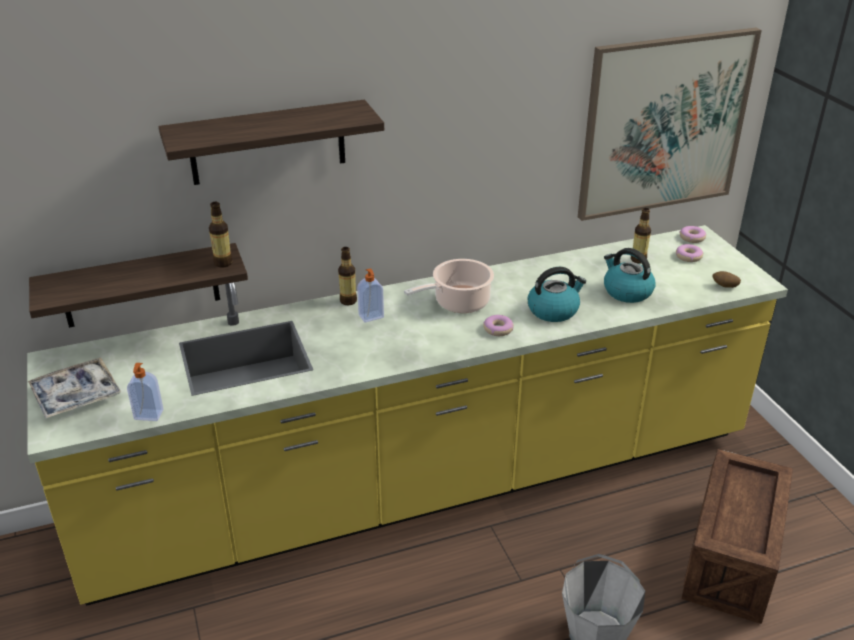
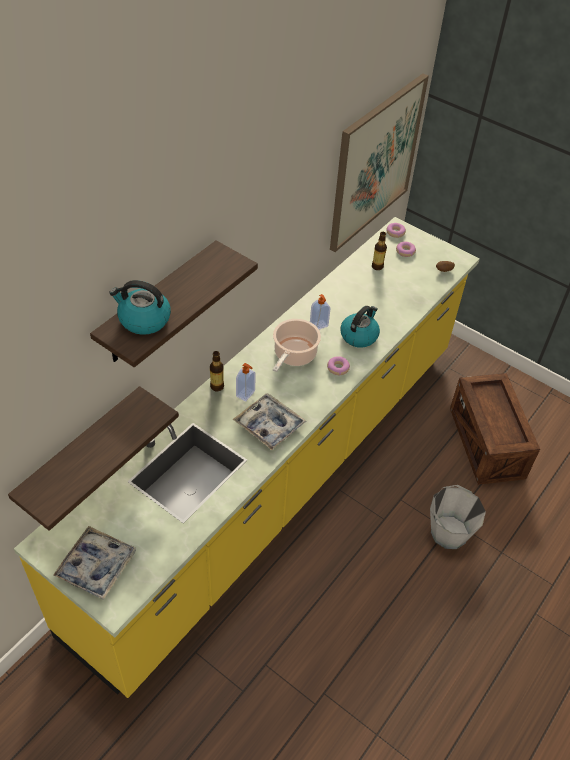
camera: 35 degrees left, 15 degrees up
soap dispenser [127,363,164,421] -> soap dispenser moved to [310,294,330,329]
bottle [209,202,233,268] -> none
kettle [604,248,656,303] -> kettle moved to [109,280,171,335]
none -> tray [233,393,306,450]

